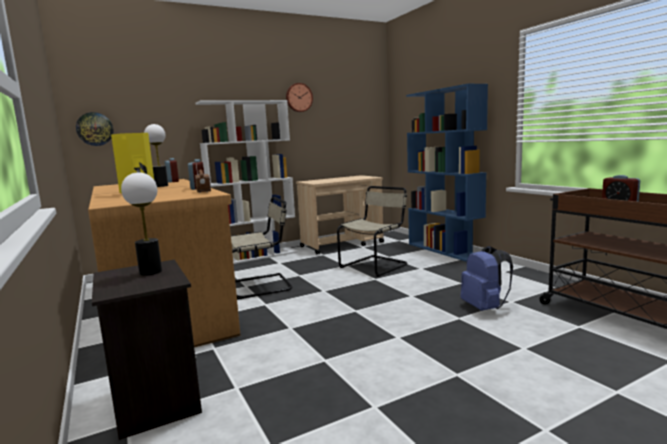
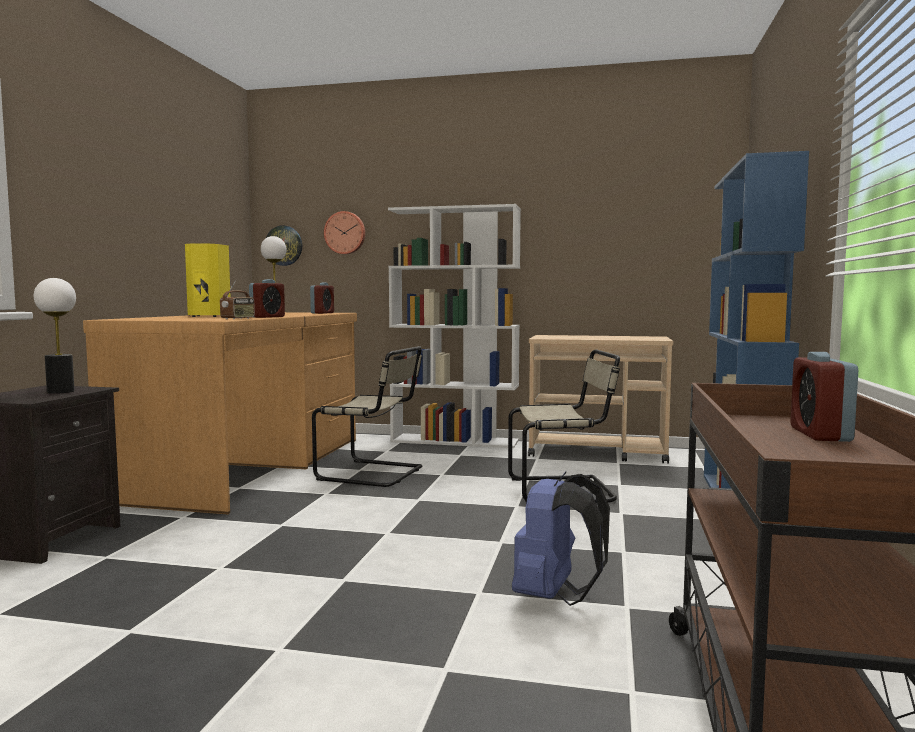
camera: 40 degrees right, 5 degrees down
wall clock [286,83,313,112] -> wall clock moved to [324,211,365,254]

